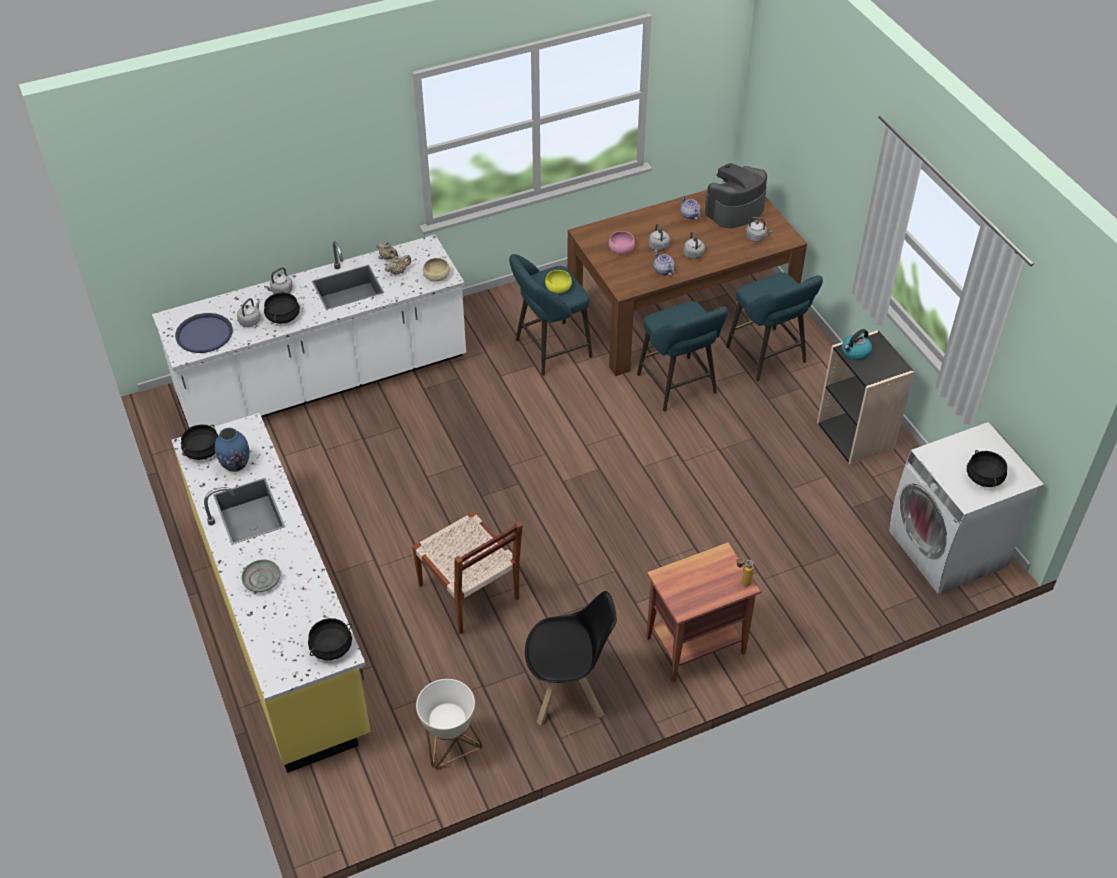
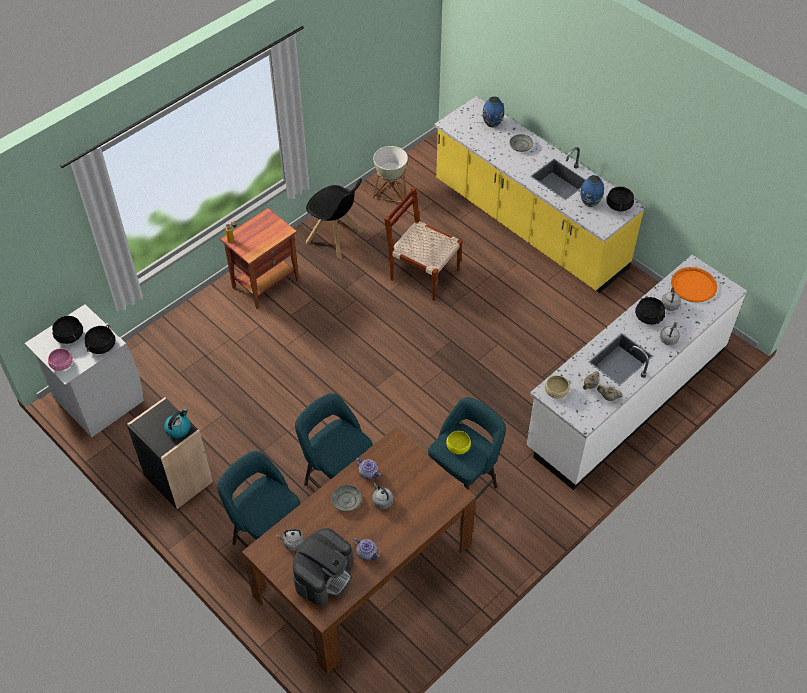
camera: 160 degrees right, 5 degrees up
blue tray [175,313,233,353] -> orange tray [671,267,717,303]
black cooking pot [308,618,352,660] -> black cooking pot moved to [84,325,116,354]
black chair [525,591,617,726] -> black chair turned 120 degrees counterclockwise [306,179,364,259]
pink bowl [609,231,635,254] -> pink bowl moved to [48,348,73,371]
grey kettle [683,231,705,259] -> grey plate [331,485,362,512]
none -> blue vase [483,96,504,128]

